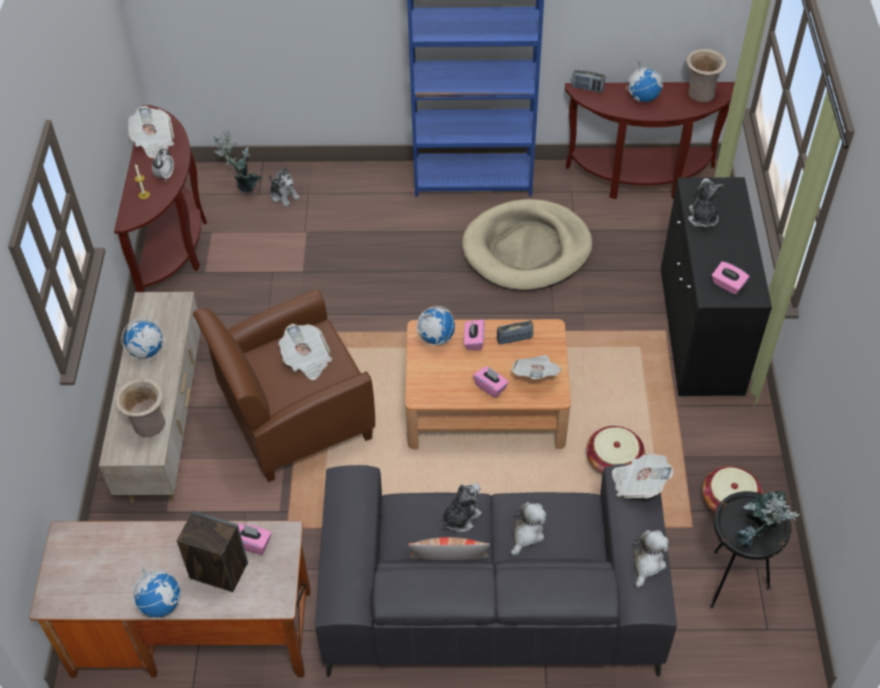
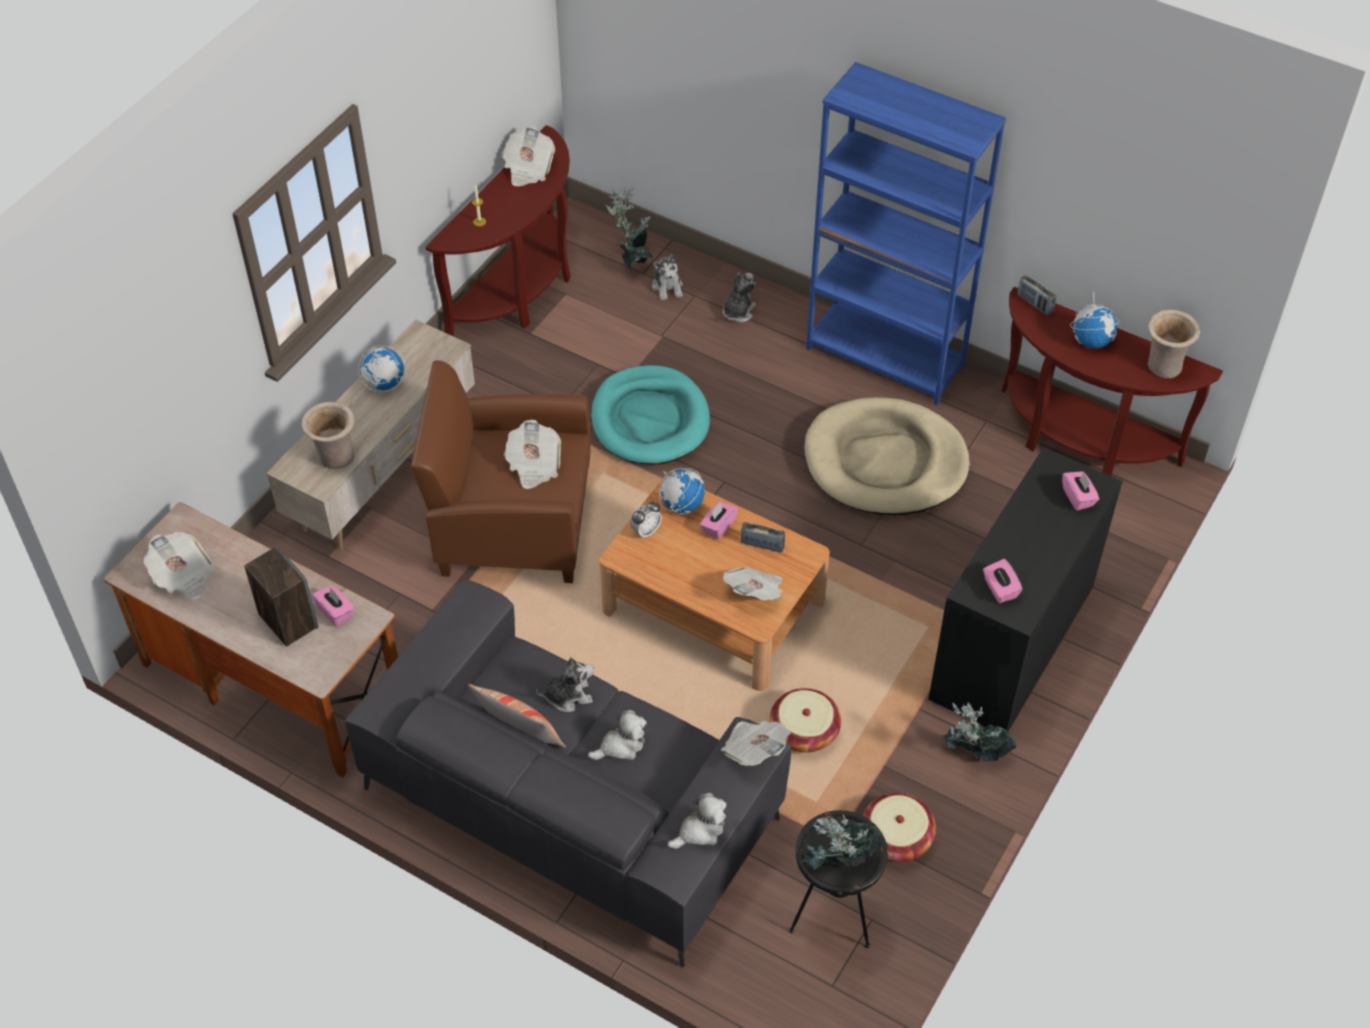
camera: 30 degrees right, 0 degrees up
globe [131,564,181,617] -> none
alarm clock [152,148,174,181] -> alarm clock moved to [630,502,662,539]
pink tissue box [473,366,509,398] -> pink tissue box moved to [1062,471,1099,511]
plush toy [688,178,724,228] -> plush toy moved to [723,272,756,323]
none -> newspaper [144,532,216,600]
none -> turquoise dog bed [591,365,710,465]
none -> potted plant [940,702,1016,762]

